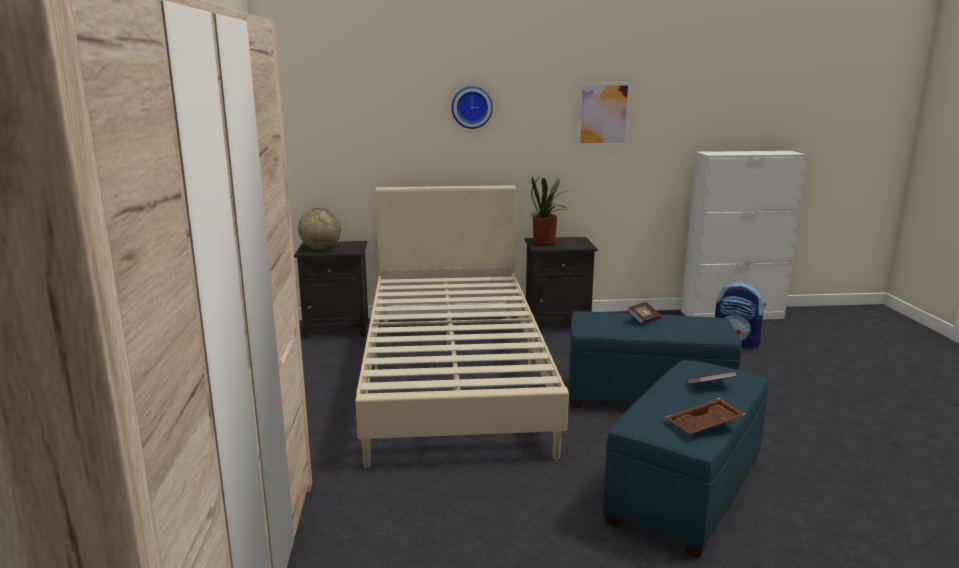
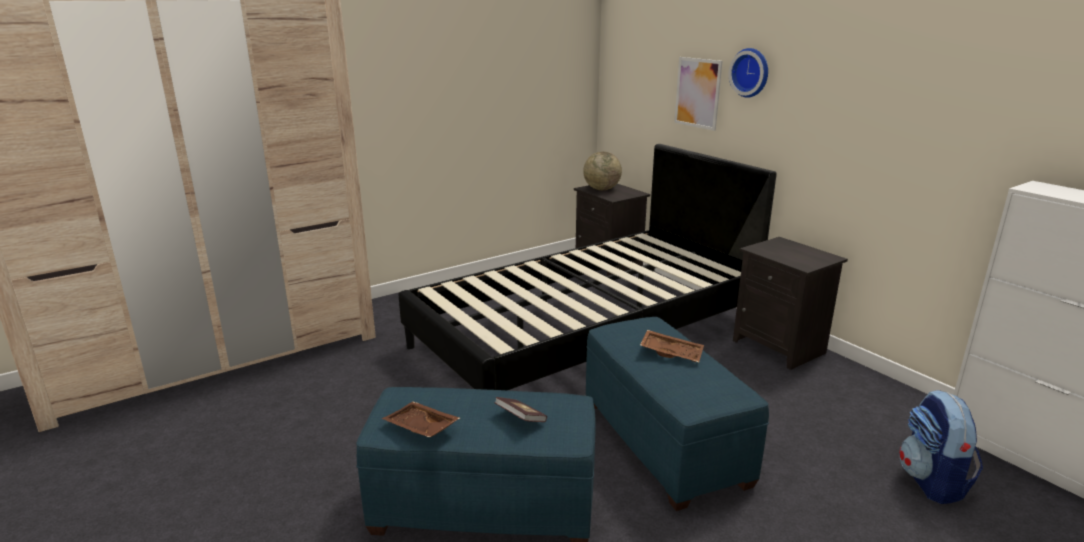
camera: 60 degrees right, 5 degrees up
beige bed [356,185,569,468] -> black bed [398,144,777,390]
potted plant [531,174,569,245] -> none
picture [577,83,631,146] -> picture moved to [674,57,722,131]
book [627,302,661,324] -> brown tray [640,330,704,362]

